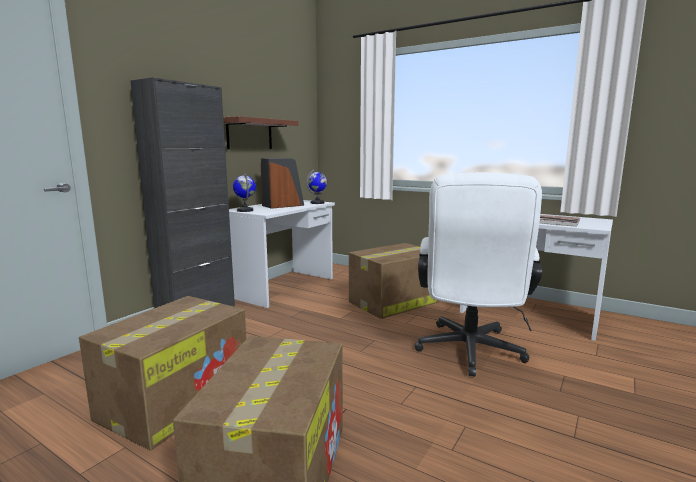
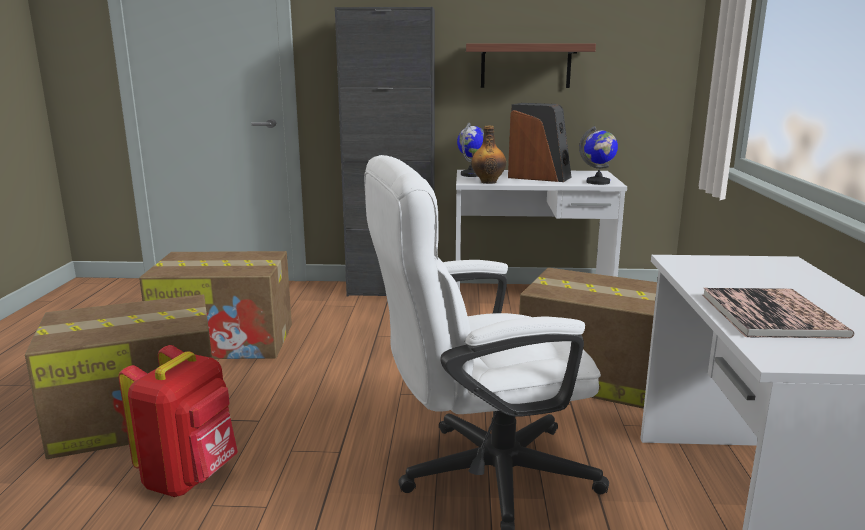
camera: 60 degrees right, 5 degrees up
none -> red backpack [119,345,238,497]
none -> bottle [471,126,506,184]

